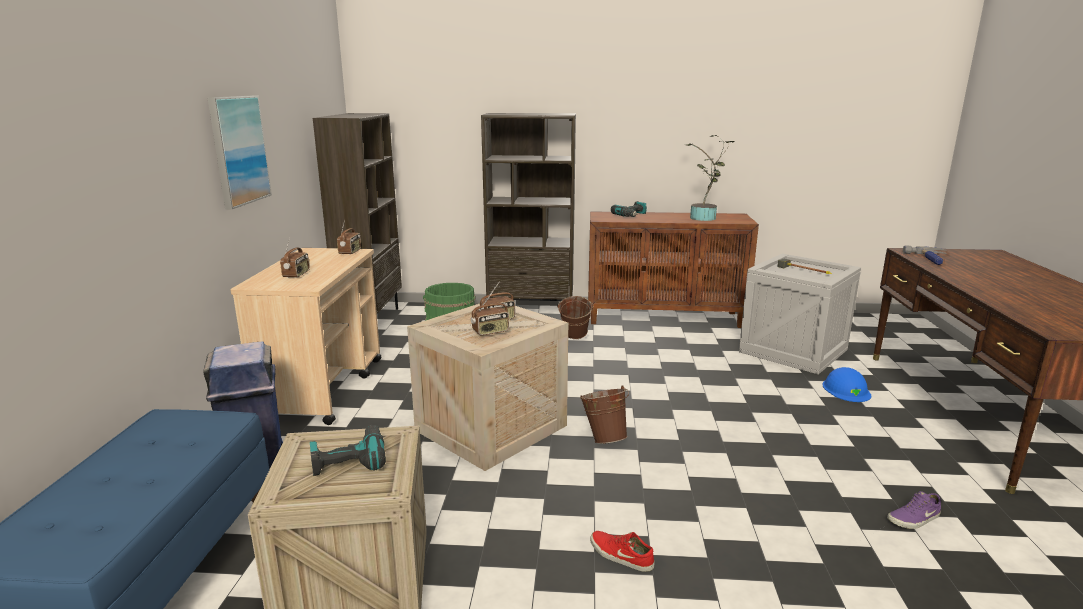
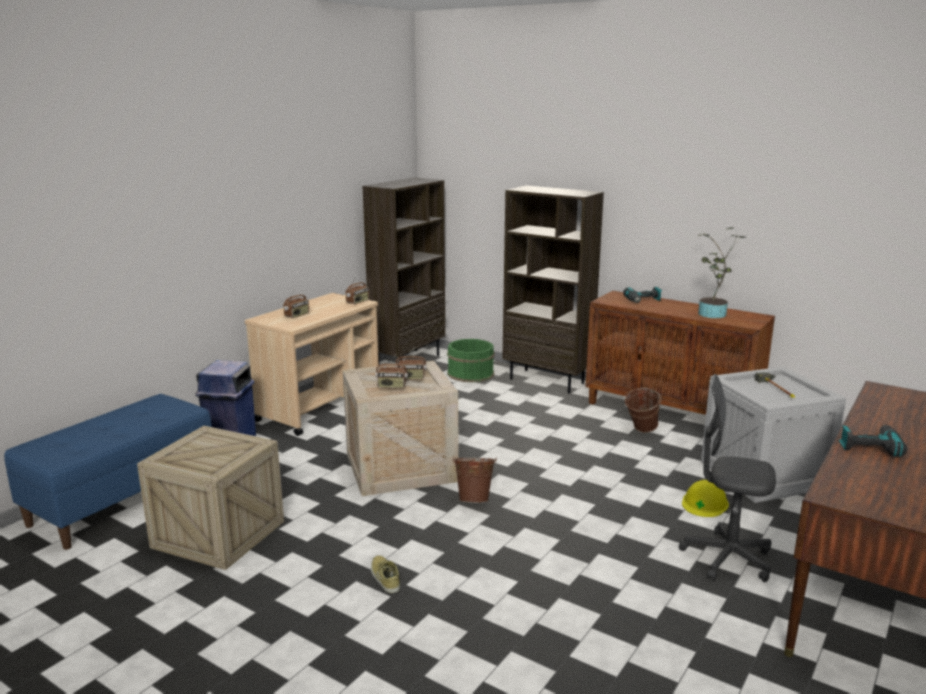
camera: 30 degrees right, 0 degrees up
picture [208,96,272,210] -> none
power drill [310,425,386,476] -> power drill moved to [839,425,907,457]
brown bucket [557,296,594,339] -> brown bucket moved to [625,388,662,433]
red shoe [590,531,654,572] -> beige shoe [371,555,400,593]
blue hard hat [823,367,871,402] -> none
purple shoe [887,491,941,529] -> none
hammer [903,245,947,265] -> none
none -> grey office chair [679,374,776,582]
none -> yellow hard hat [682,480,729,517]

